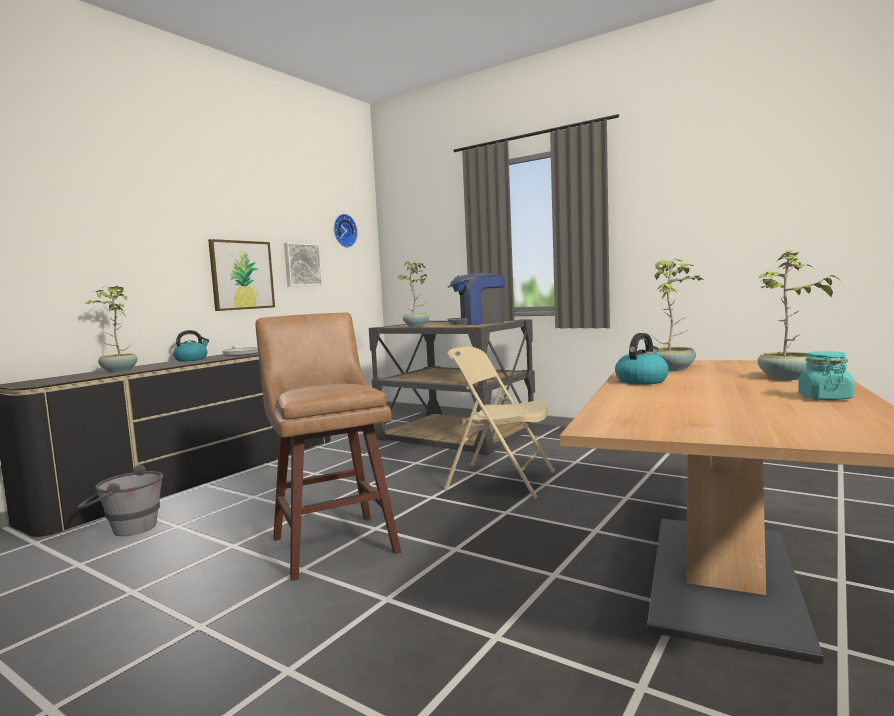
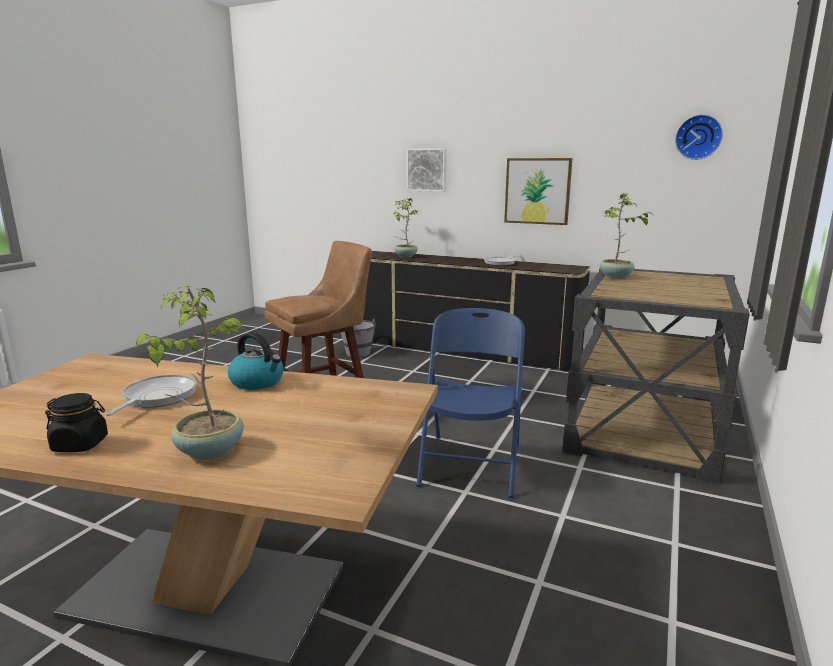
camera: 80 degrees right, 10 degrees up
kettle [173,330,209,362] -> none
picture [284,243,323,286] -> picture moved to [407,149,446,192]
beige chair [444,347,555,499] -> blue chair [416,308,525,498]
coffee machine [448,272,505,325] -> none
potted plant [652,259,705,371] -> none
turquoise jar [798,351,854,400] -> black jar [45,393,108,452]
none -> frying pan [105,374,196,416]

